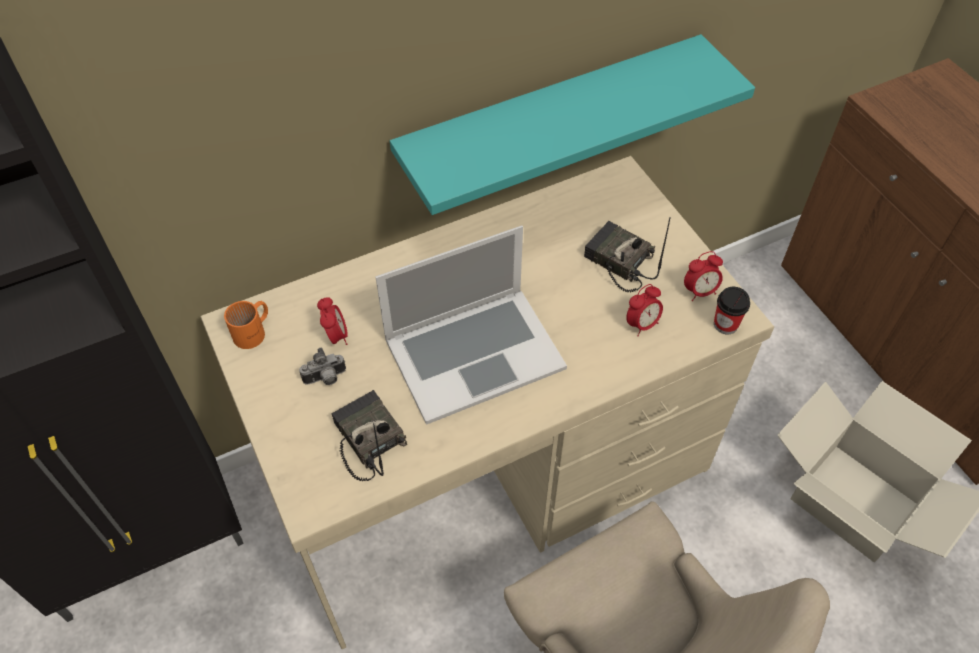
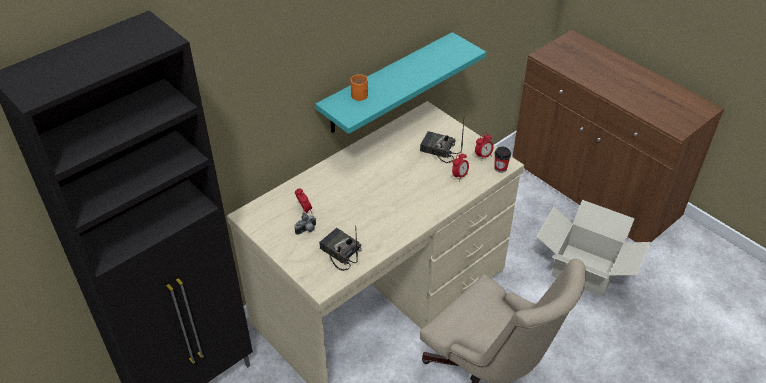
camera: 15 degrees left, 10 degrees down
orange mug [224,301,268,349] -> orange mug moved to [350,74,368,101]
laptop [375,226,567,425] -> none

